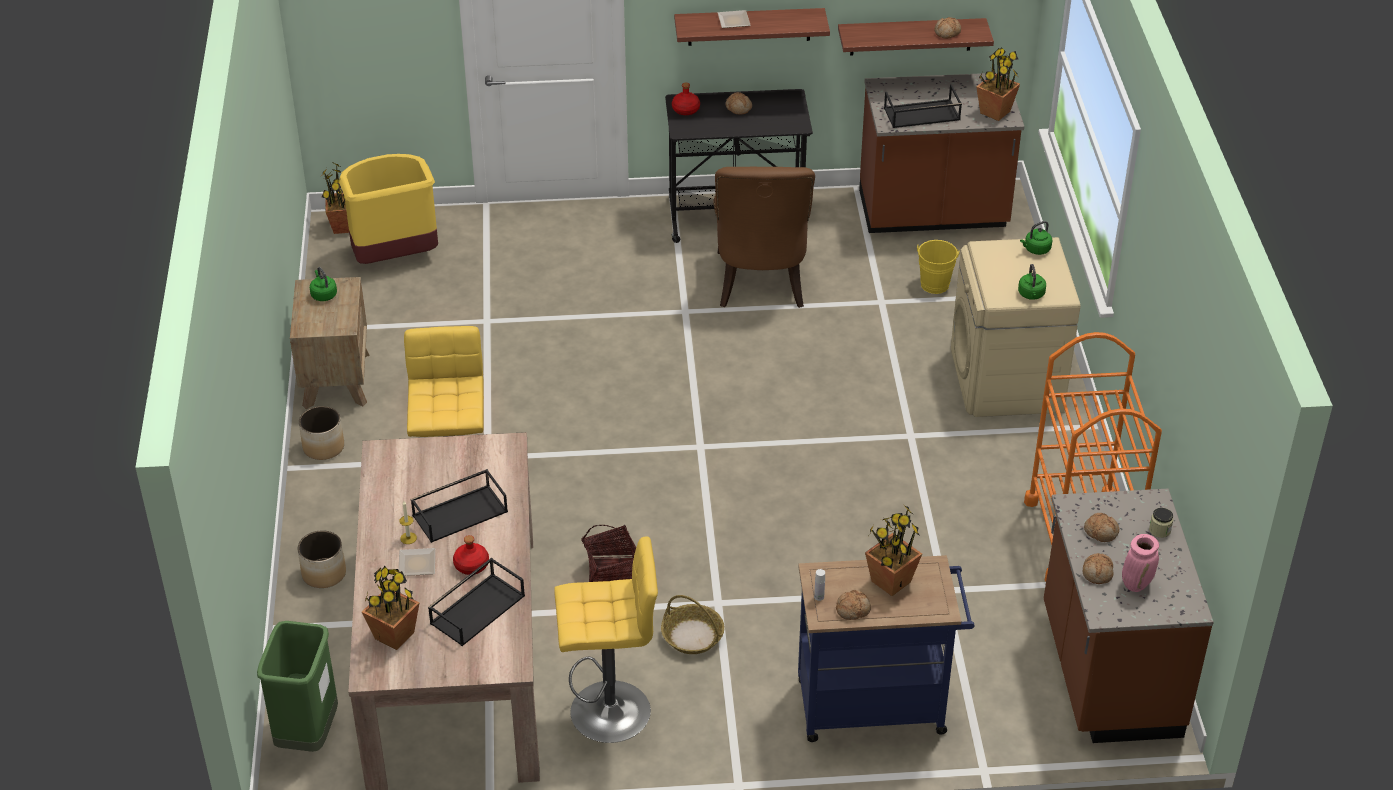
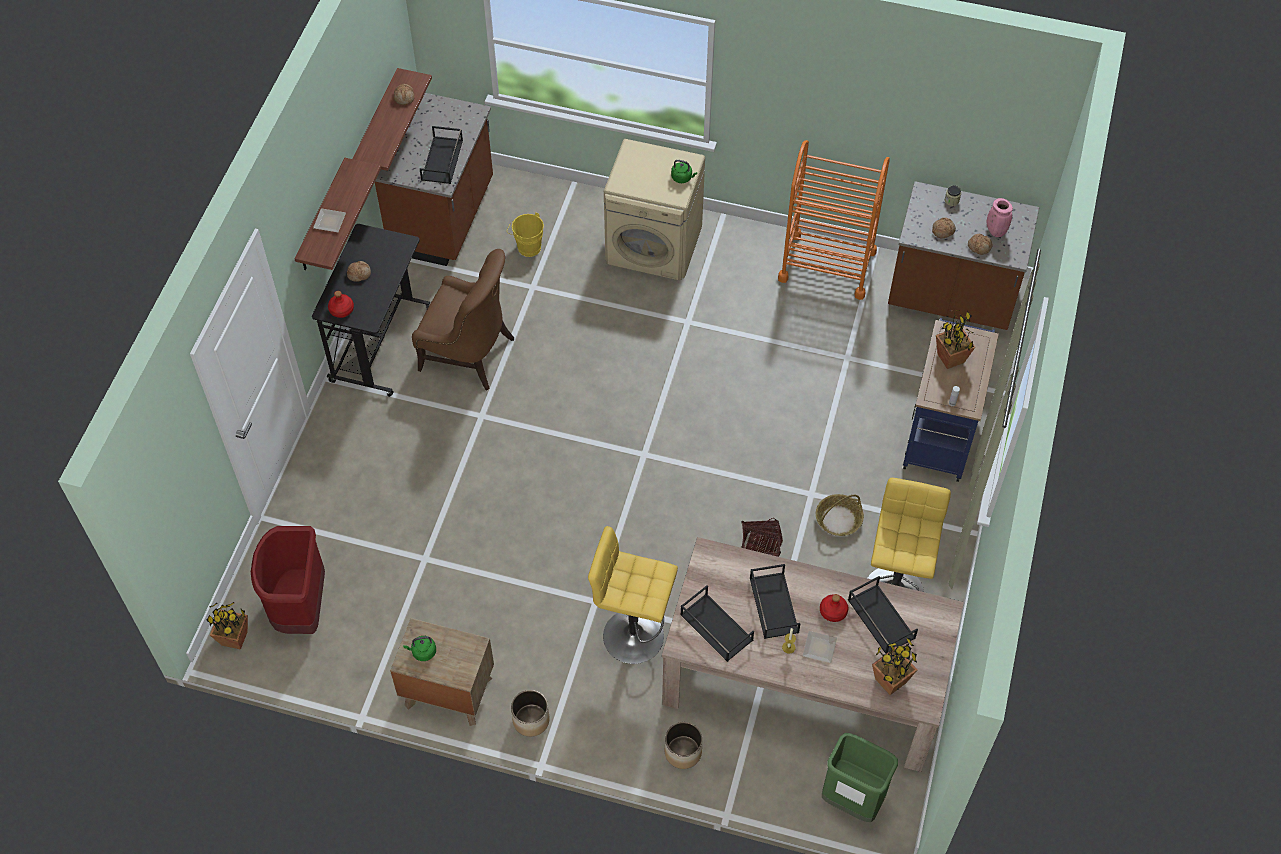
camera: 70 degrees left, 15 degrees up
yellow trash can [339,154,438,264] -> red trash can [251,526,325,634]
bread [836,590,871,620] -> none
potted plant [976,47,1020,121] -> none
green kettle [1020,221,1052,255] -> none
none -> black tray [680,586,754,662]

